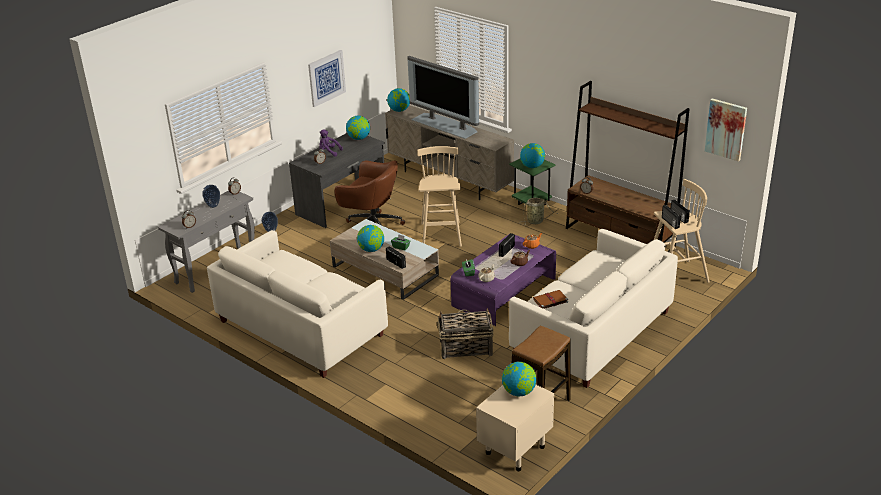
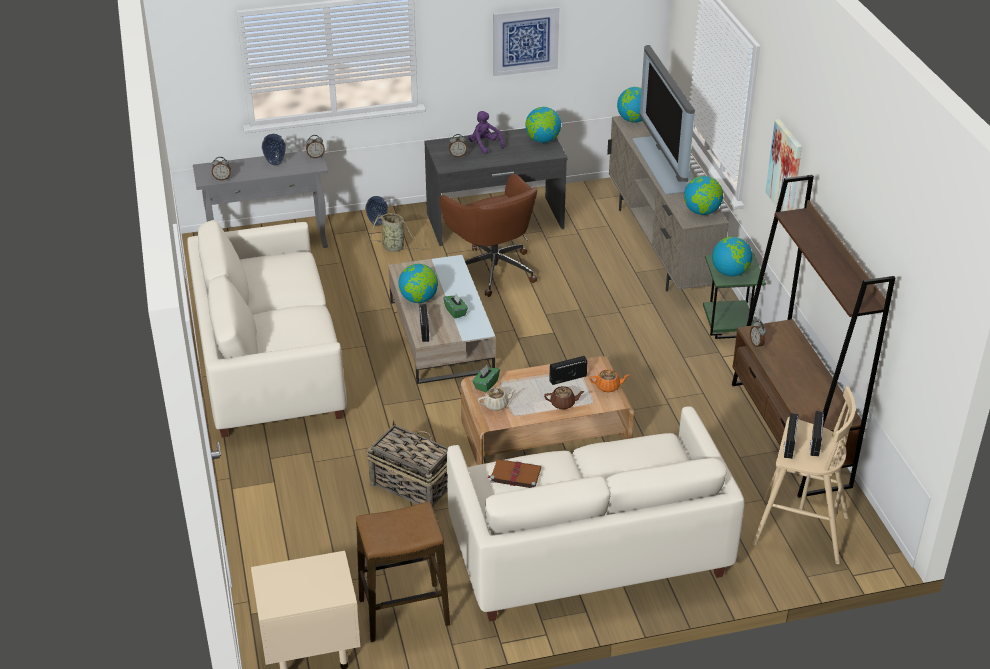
camera: 35 degrees right, 5 degrees up
beige stool [417,146,462,247] -> none
purple coffee table [451,234,556,326] -> brown coffee table [461,356,634,465]
globe [502,362,536,396] -> globe moved to [684,176,723,215]
basket [521,198,559,225] -> basket moved to [369,213,426,252]
picture [705,98,747,162] -> picture moved to [765,119,802,212]

